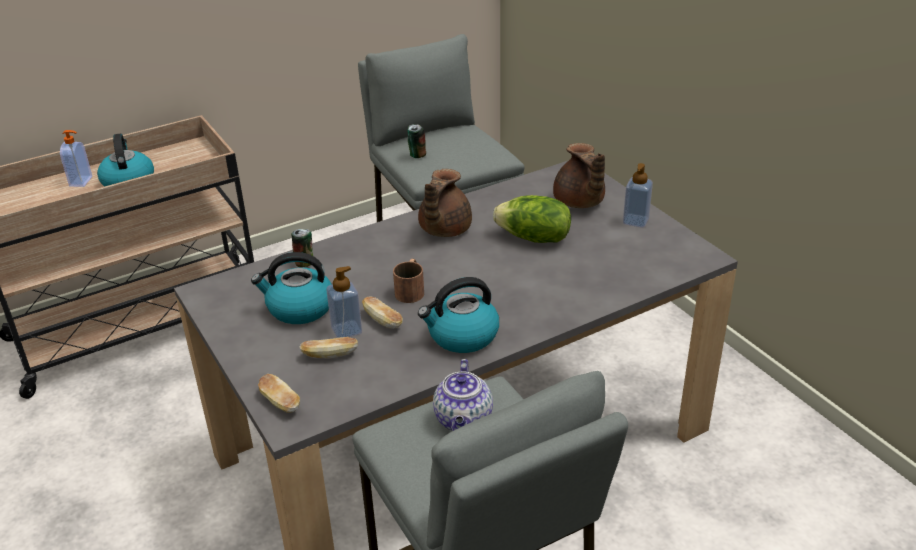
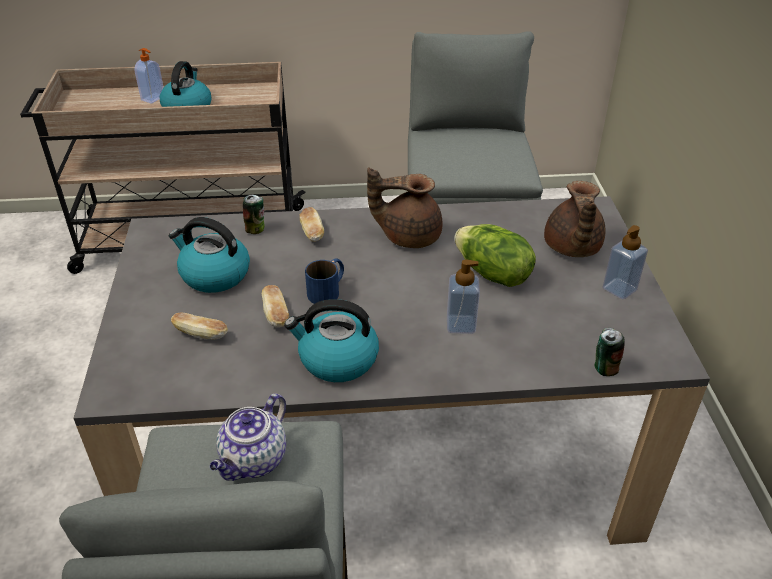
camera: 25 degrees right, 5 degrees up
bread [258,374,300,413] -> bread moved to [300,207,324,242]
soap dispenser [326,266,362,338] -> soap dispenser moved to [447,260,480,334]
brown mug [393,258,424,303] -> blue mug [305,258,344,304]
can [408,124,426,158] -> can moved to [595,328,625,376]
brown teapot [418,169,472,237] -> brown teapot turned 45 degrees clockwise [367,167,443,248]

